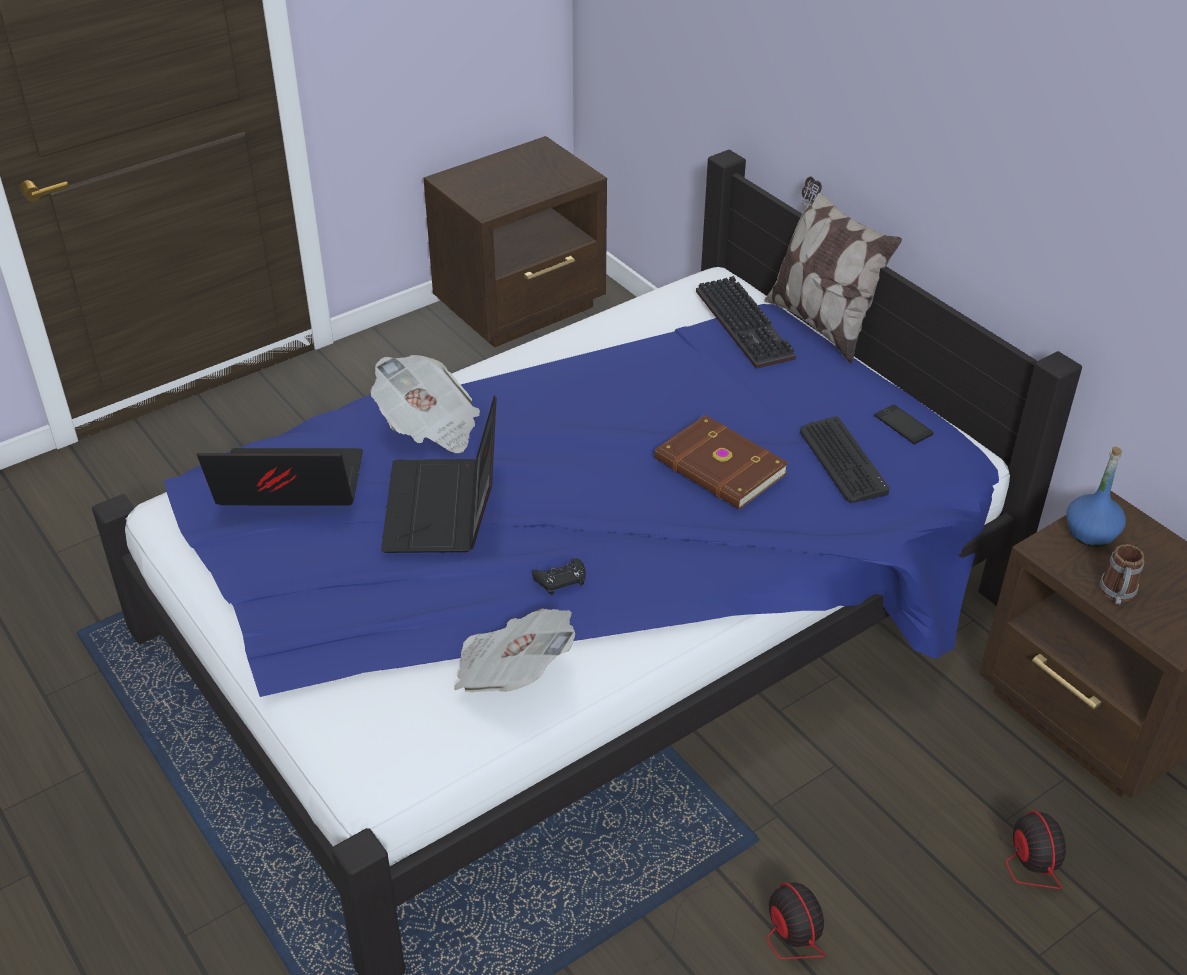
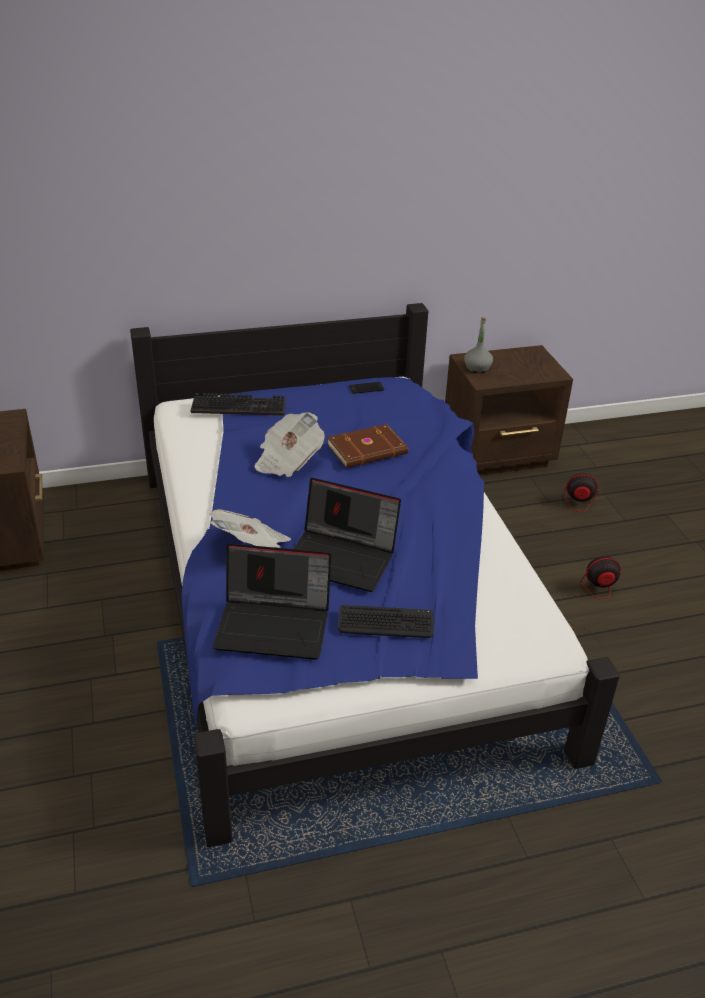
camera: 70 degrees left, 5 degrees down
laptop [197,448,363,506] -> laptop turned 105 degrees counterclockwise [213,544,331,660]
newspaper [454,608,575,692] -> newspaper moved to [255,412,325,477]
black game controller [532,558,586,595] -> none
pillow [764,177,902,364] -> none
keyboard [800,416,889,503] -> keyboard moved to [338,605,434,638]
blue bottle [1066,446,1126,547] -> grey bottle [464,317,493,373]
mug [1100,544,1144,605] -> none

